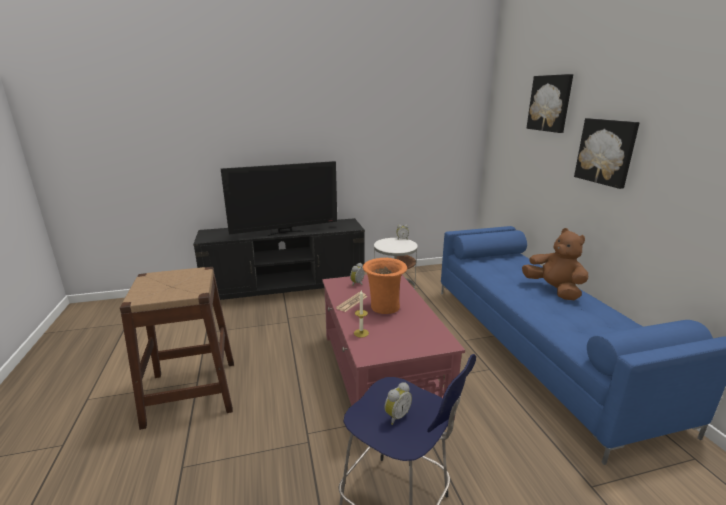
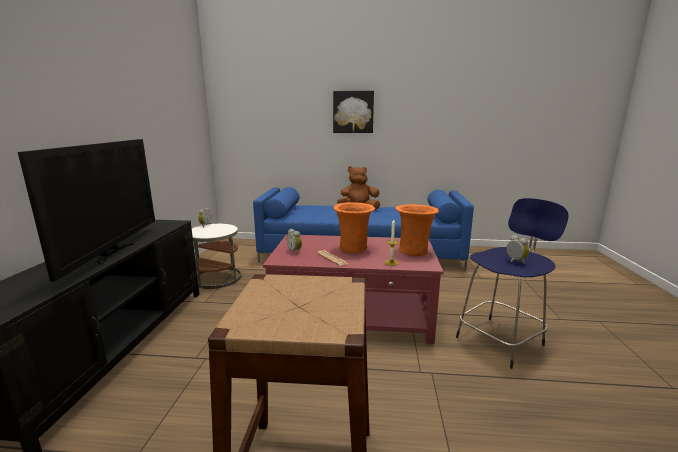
camera: 70 degrees left, 5 degrees down
picture [527,74,573,133] -> none
none -> orange vase [395,204,439,256]

